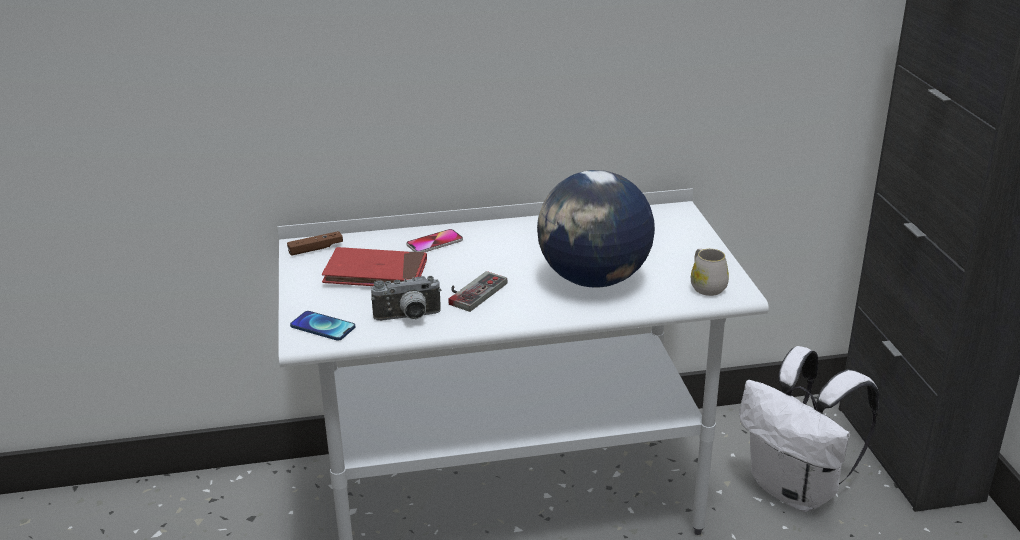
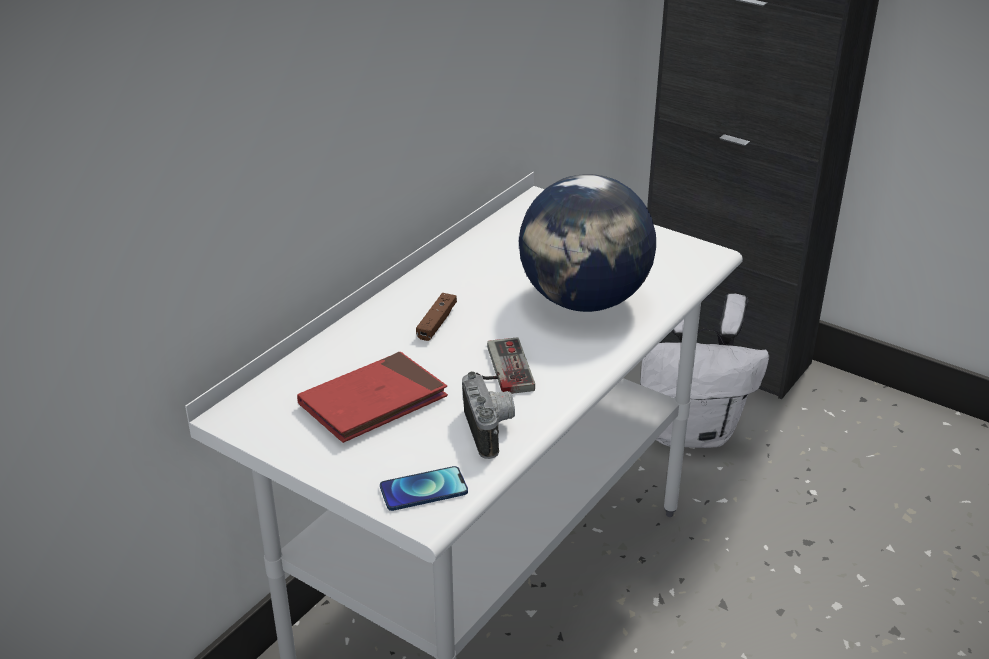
camera: 45 degrees left, 5 degrees up
brown game controller [287,231,343,255] -> brown game controller moved to [416,293,457,341]
camera [371,276,441,321] -> camera turned 45 degrees counterclockwise [462,371,515,459]
phone [406,229,463,252] -> none
white mug [691,248,729,296] -> none

